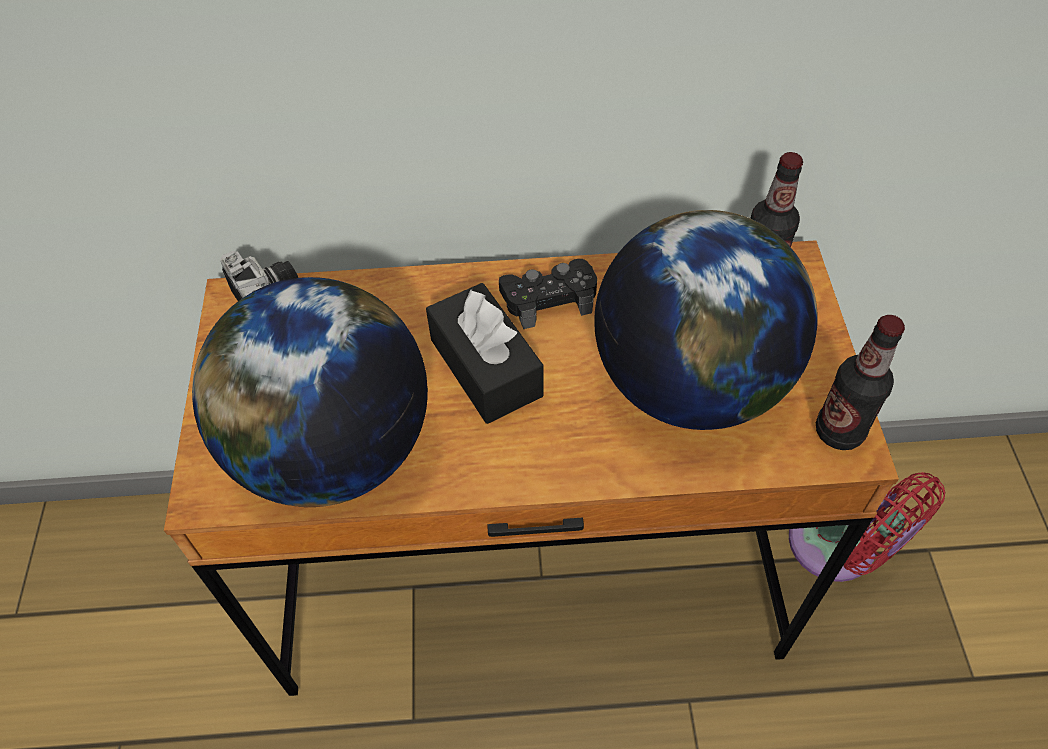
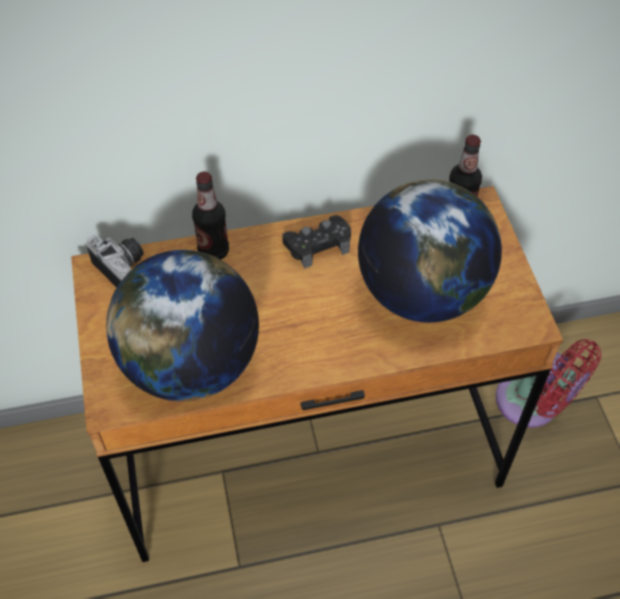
camera: 10 degrees left, 0 degrees up
black tissue box [426,283,544,424] -> none
bottle [816,315,905,450] -> bottle moved to [192,171,229,260]

